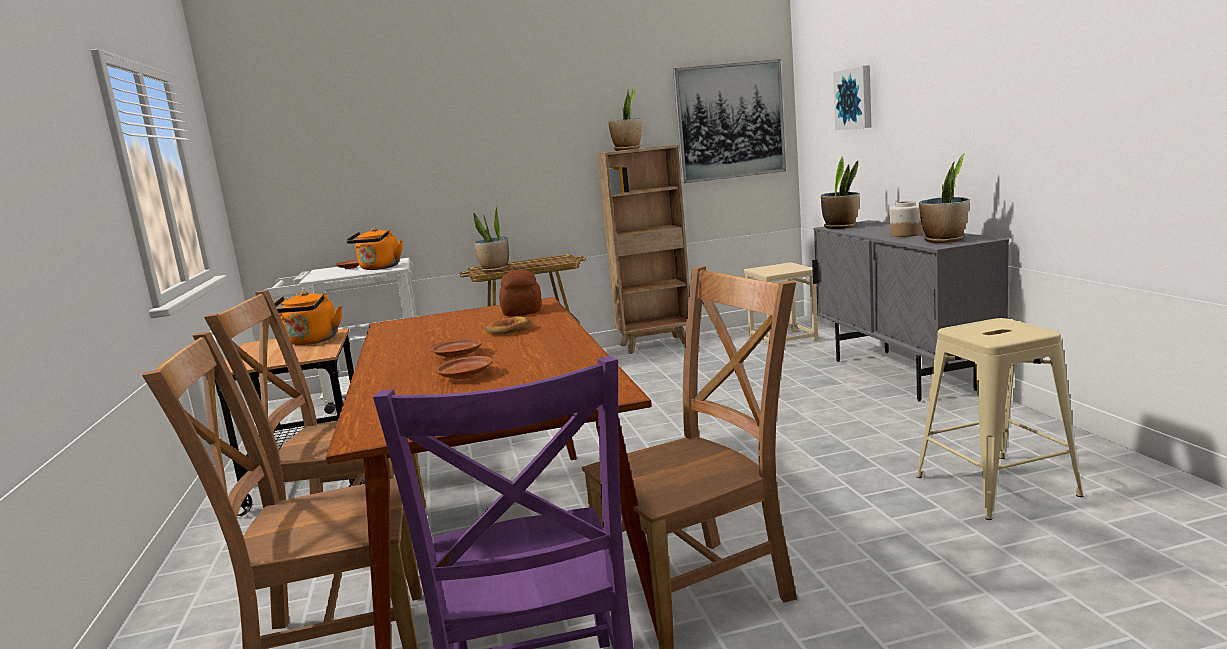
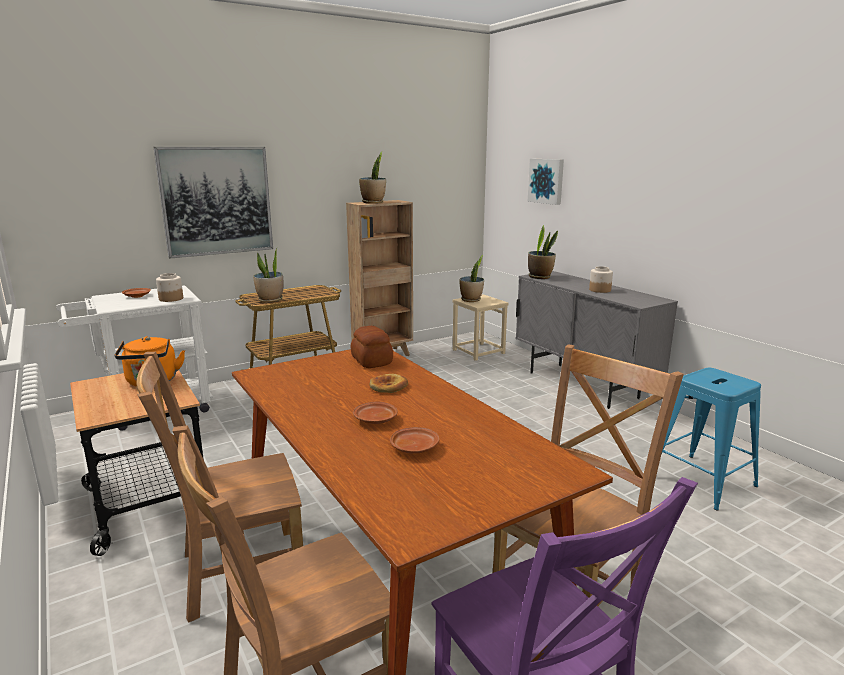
camera: 20 degrees left, 5 degrees up
orange kettle [346,228,403,270] -> jar [156,273,183,302]
picture [673,59,786,183] -> picture moved to [154,147,273,259]
beige stool [916,318,1084,520] -> blue stool [661,368,761,510]
potted plant [919,153,969,243] -> potted plant moved to [459,255,484,302]

